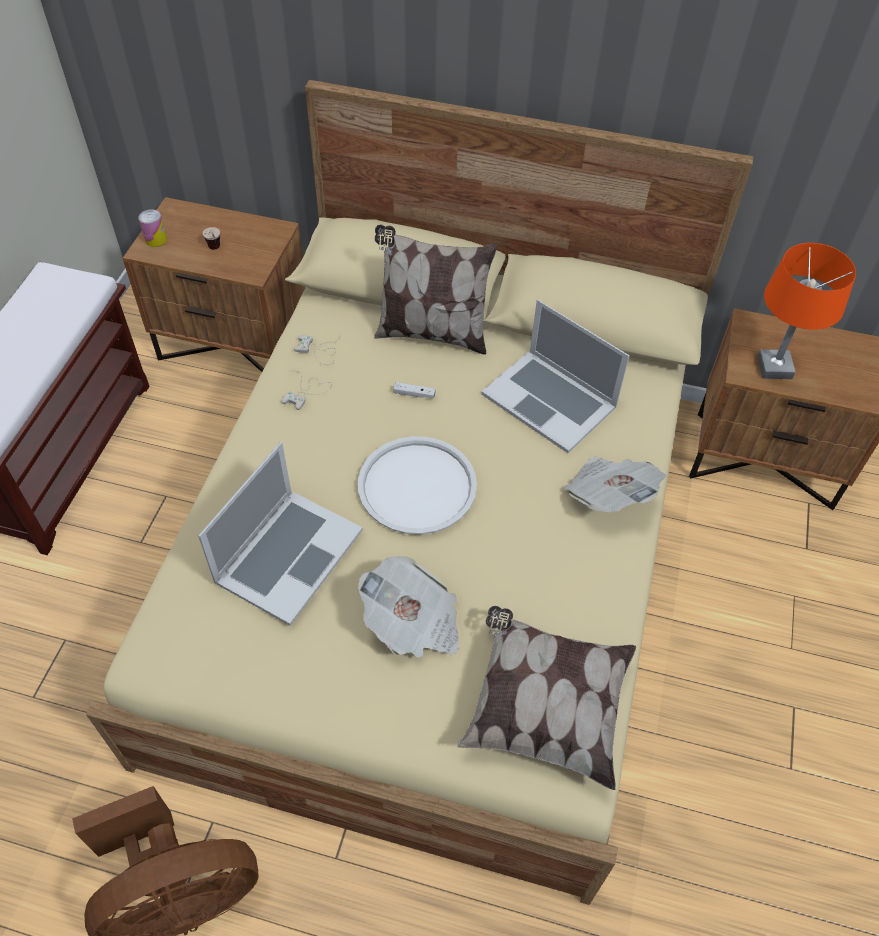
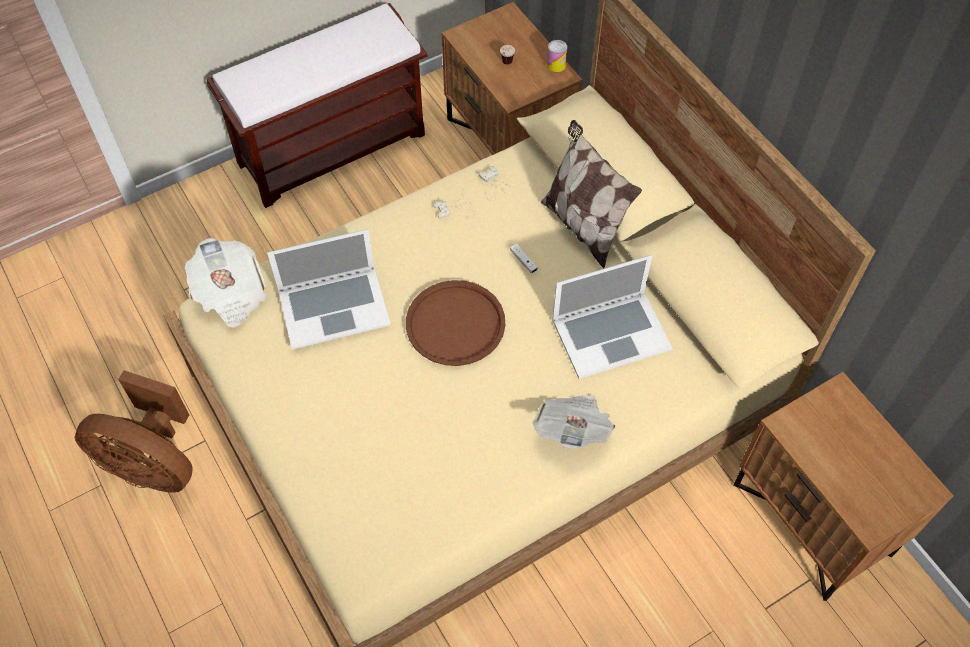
camera: 45 degrees right, 5 degrees up
can [138,209,167,247] -> can moved to [547,40,567,72]
white tray [358,436,477,535] -> brown tray [406,280,505,366]
newspaper [358,556,459,658] -> newspaper moved to [185,238,267,328]
pillow [457,606,636,790] -> none
laptop [481,300,630,453] -> laptop turned 105 degrees counterclockwise [552,255,673,379]
orange table lamp [757,243,856,379] -> none

